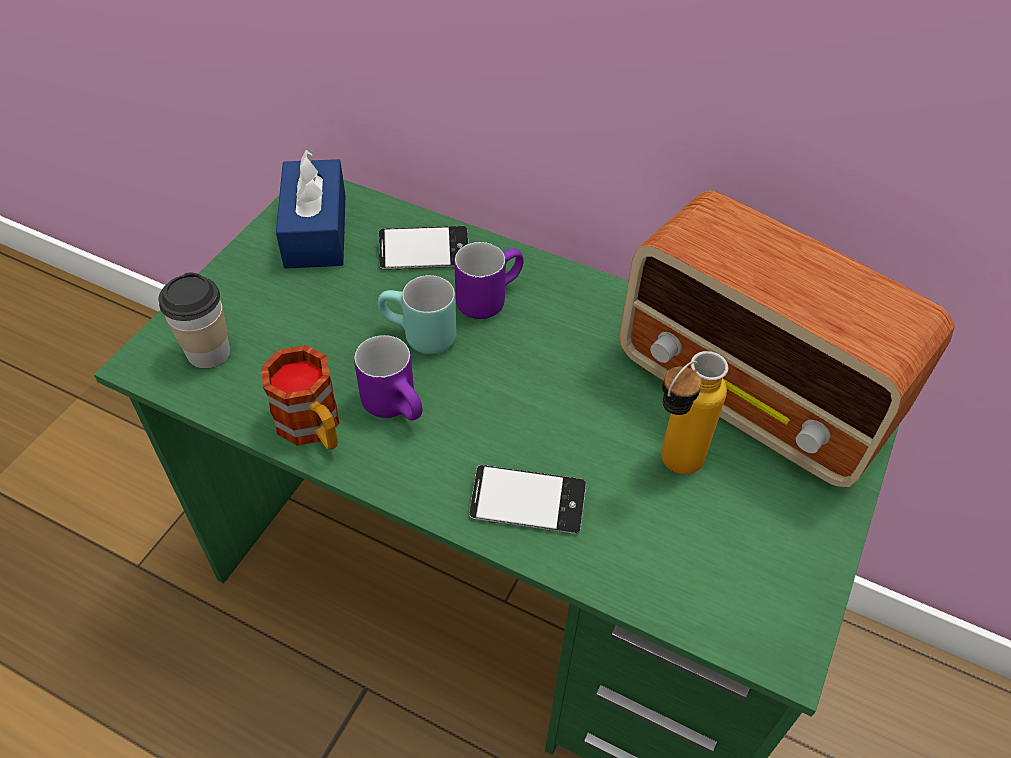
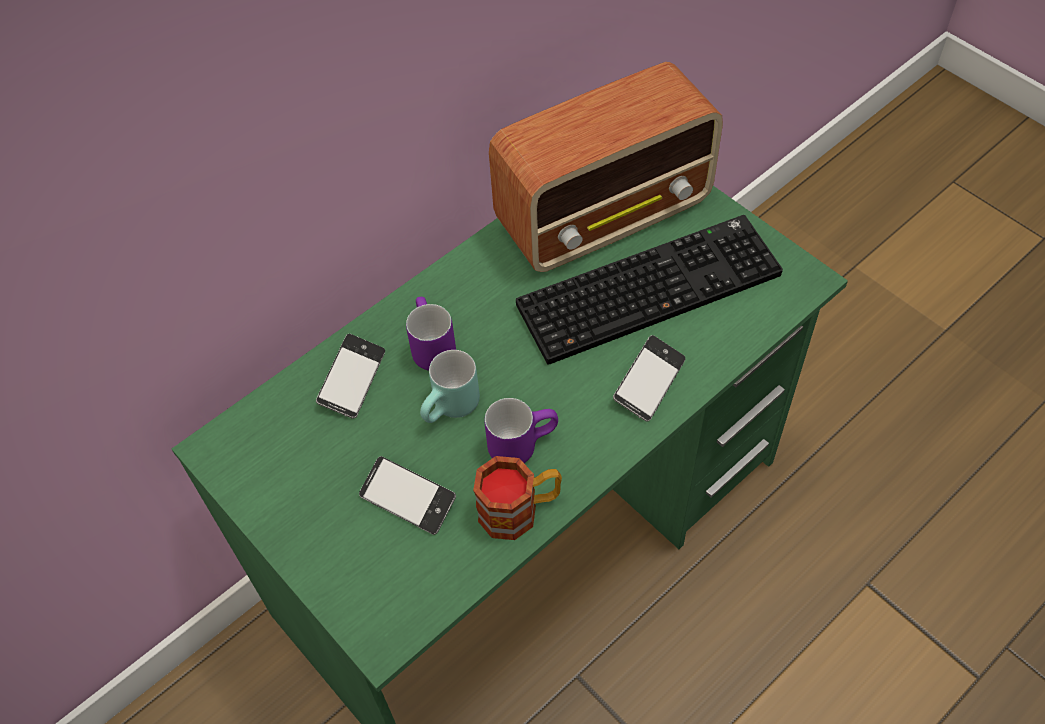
camera: 65 degrees left, 5 degrees up
cup [159,273,230,368] -> none
blue tissue box [276,149,346,269] -> none
bottle [661,351,728,474] -> keyboard [516,215,783,365]
none -> phone [359,456,456,535]

